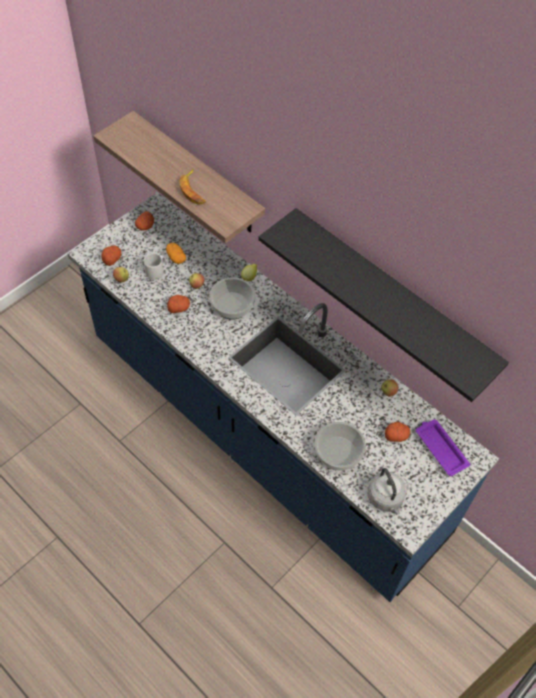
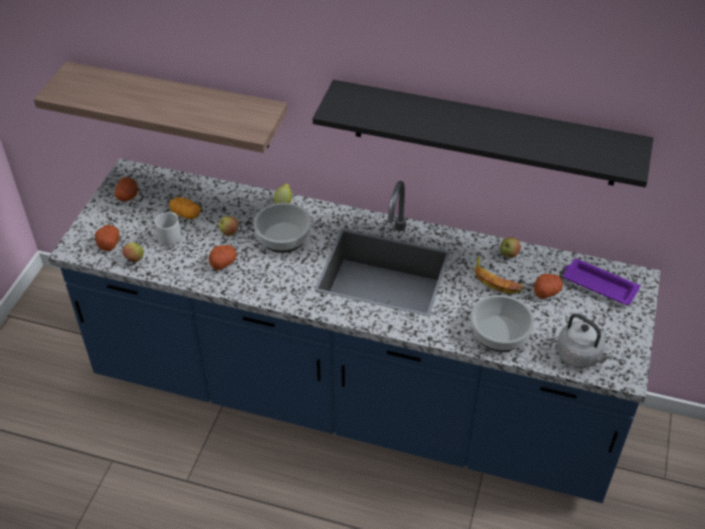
camera: 25 degrees left, 10 degrees down
banana [179,169,206,205] -> banana moved to [474,256,524,293]

